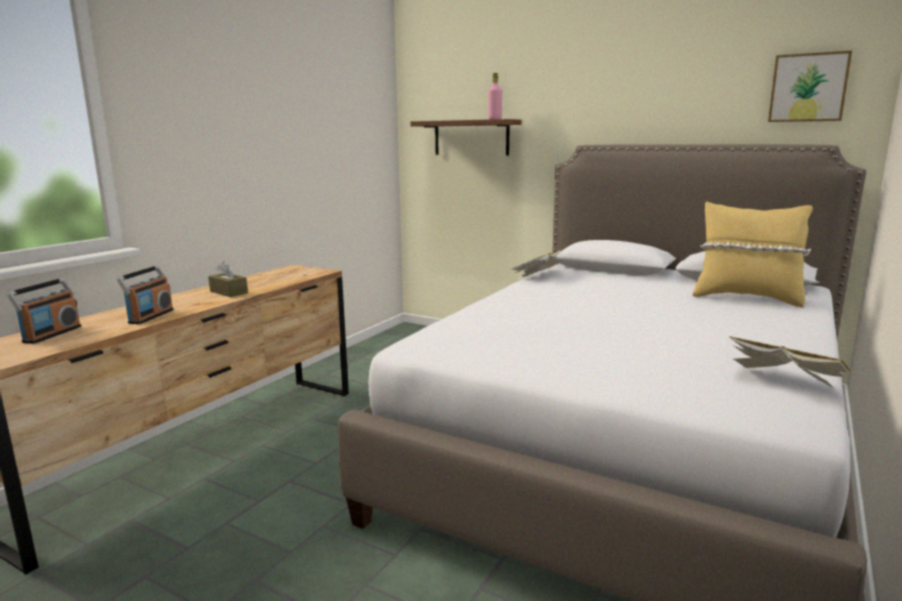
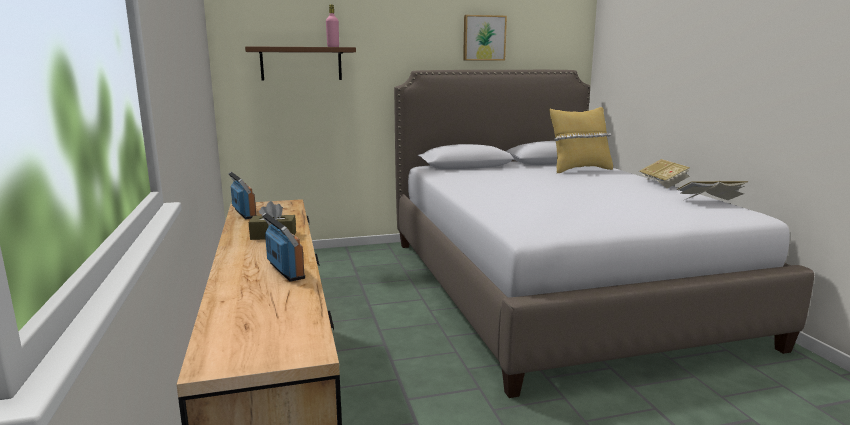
camera: 45 degrees left, 0 degrees up
radio [7,278,81,344] -> radio moved to [228,172,257,219]
book [510,250,564,279] -> book moved to [639,159,690,189]
picture [768,51,852,122] -> picture moved to [463,15,507,60]

